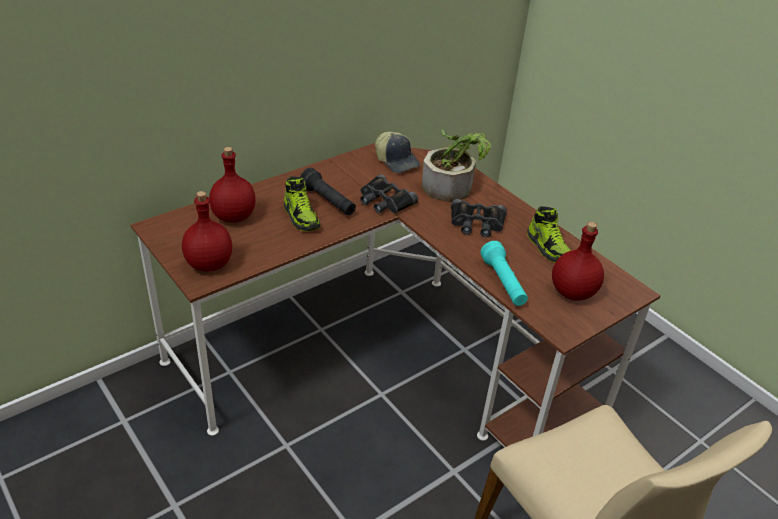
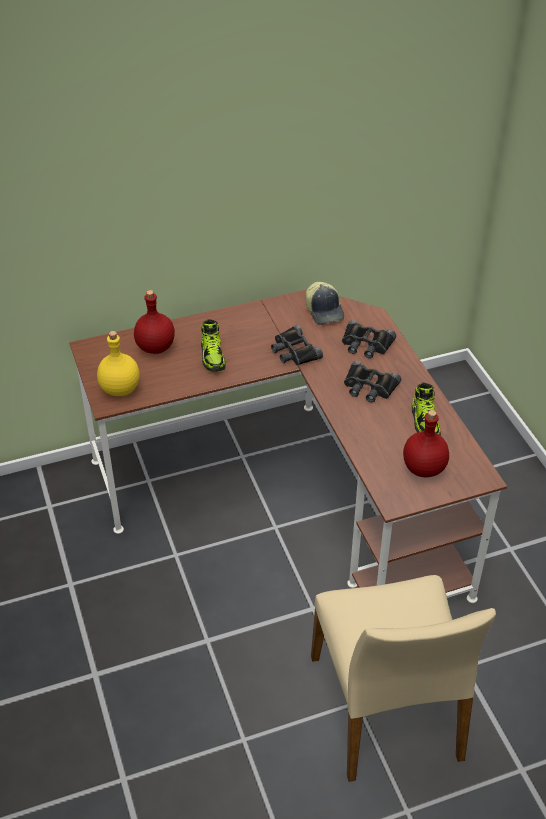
camera: 20 degrees right, 5 degrees up
red bottle [182,191,232,271] -> yellow bottle [97,331,139,396]
black flashlight [300,168,356,215] -> none
potted plant [422,129,491,202] -> black binoculars [342,320,396,358]
turquoise flashlight [480,241,528,306] -> none

